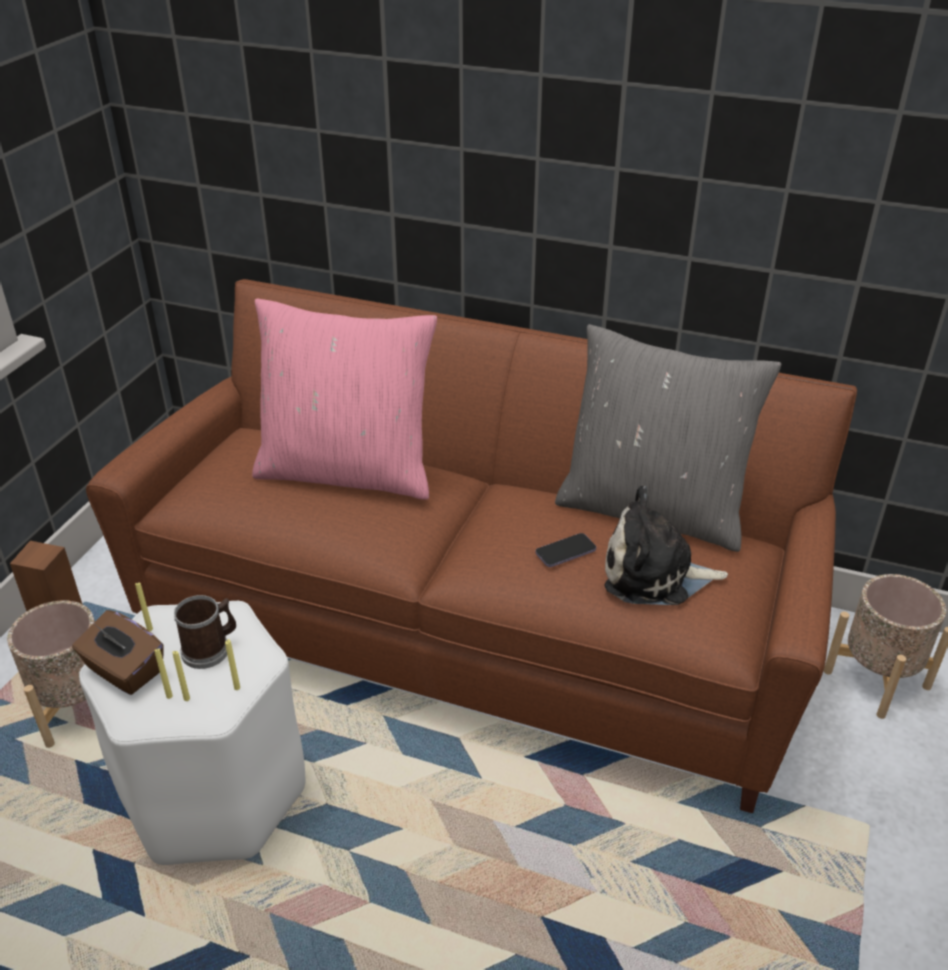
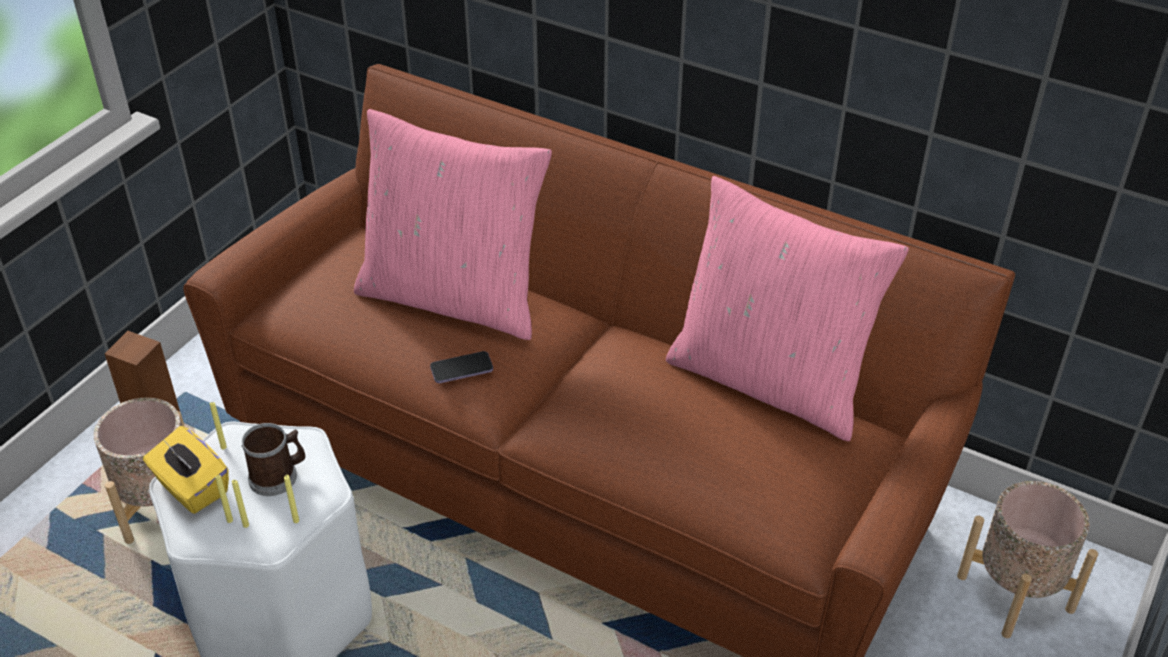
camera: 10 degrees right, 5 degrees up
brown tissue box [72,610,164,695] -> yellow tissue box [143,426,229,514]
phone [535,533,596,567] -> phone moved to [430,351,493,383]
grey pillow [555,324,781,552] -> pink pillow [666,176,909,441]
plush toy [605,486,728,605] -> none

